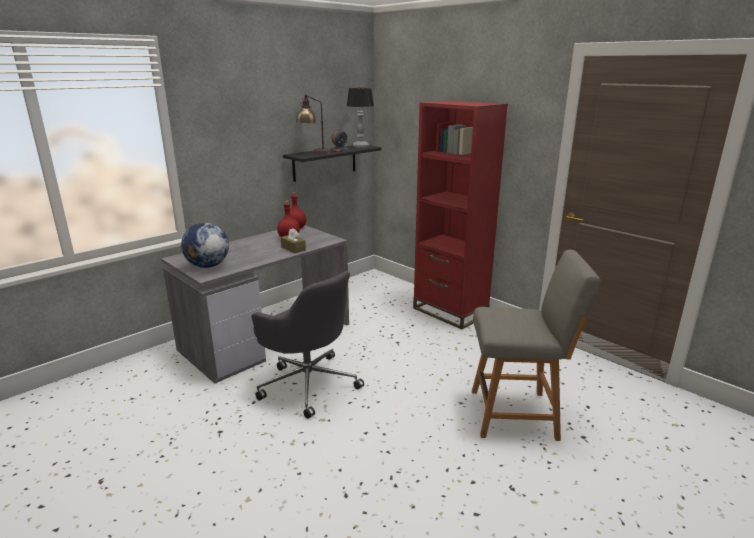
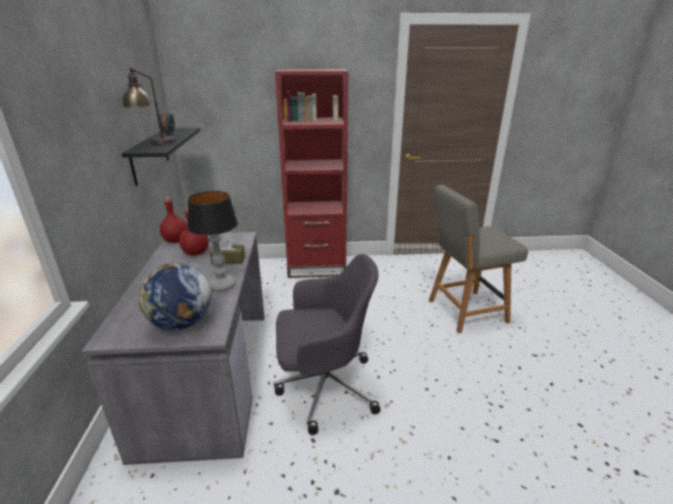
camera: 50 degrees left, 5 degrees up
table lamp [347,88,374,148] -> table lamp moved to [188,191,238,292]
grey chair [472,250,600,441] -> grey chair turned 150 degrees counterclockwise [429,185,528,333]

